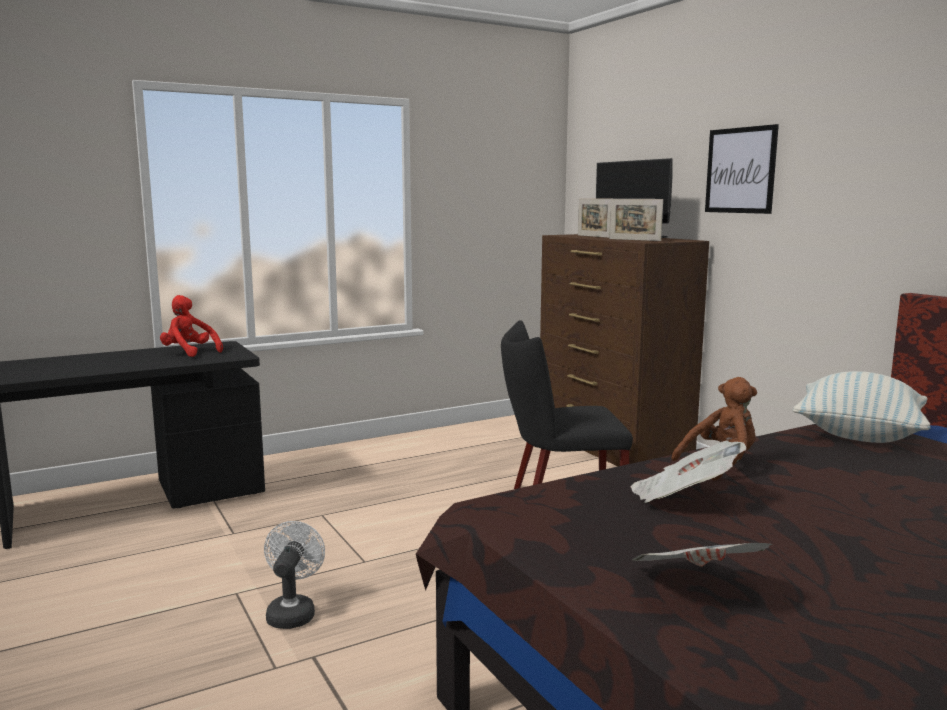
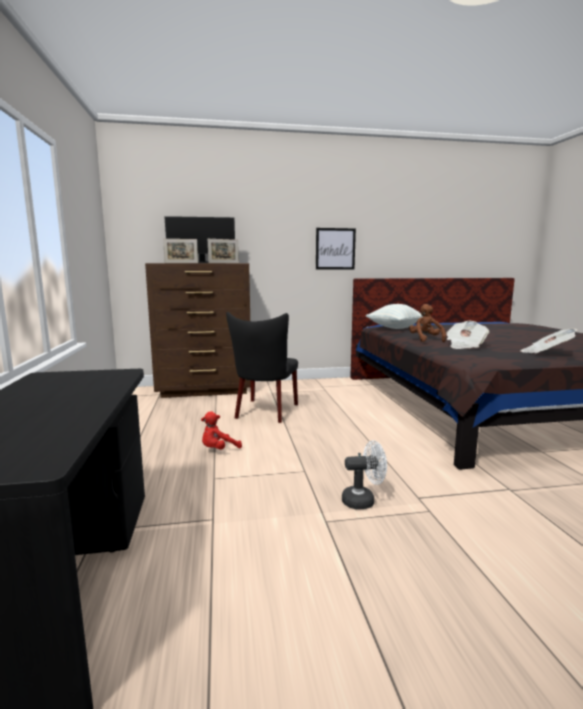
camera: 70 degrees left, 0 degrees up
red plush toy [160,295,223,357] -> red plush toy moved to [201,411,242,450]
white fan [264,521,325,629] -> white fan turned 150 degrees clockwise [342,440,387,509]
picture [705,124,779,214] -> picture moved to [316,228,356,269]

